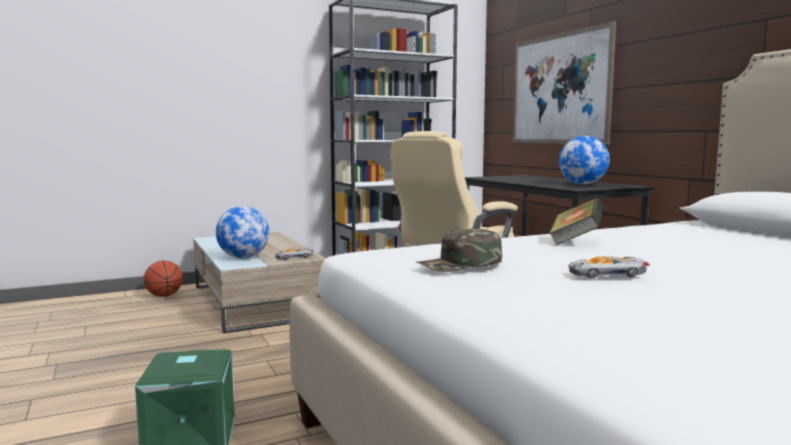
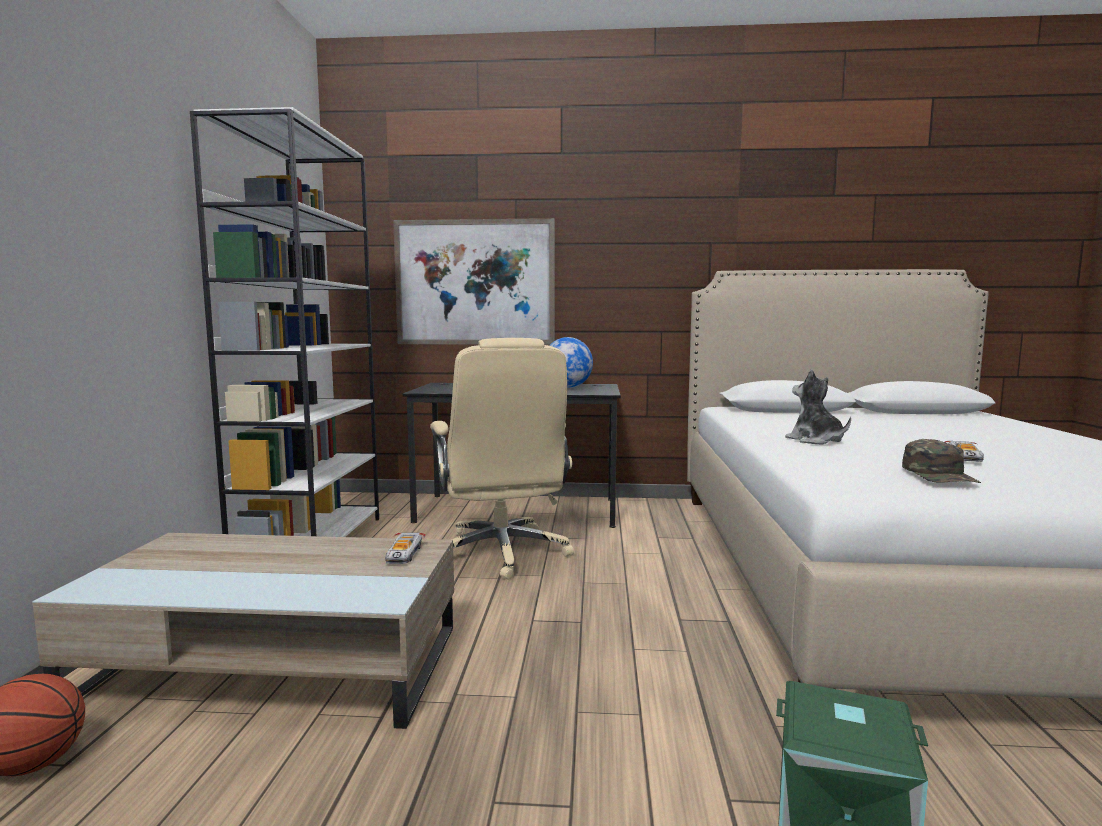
camera: 60 degrees left, 0 degrees up
globe [216,206,269,258] -> none
book [549,198,603,246] -> plush toy [785,369,851,444]

